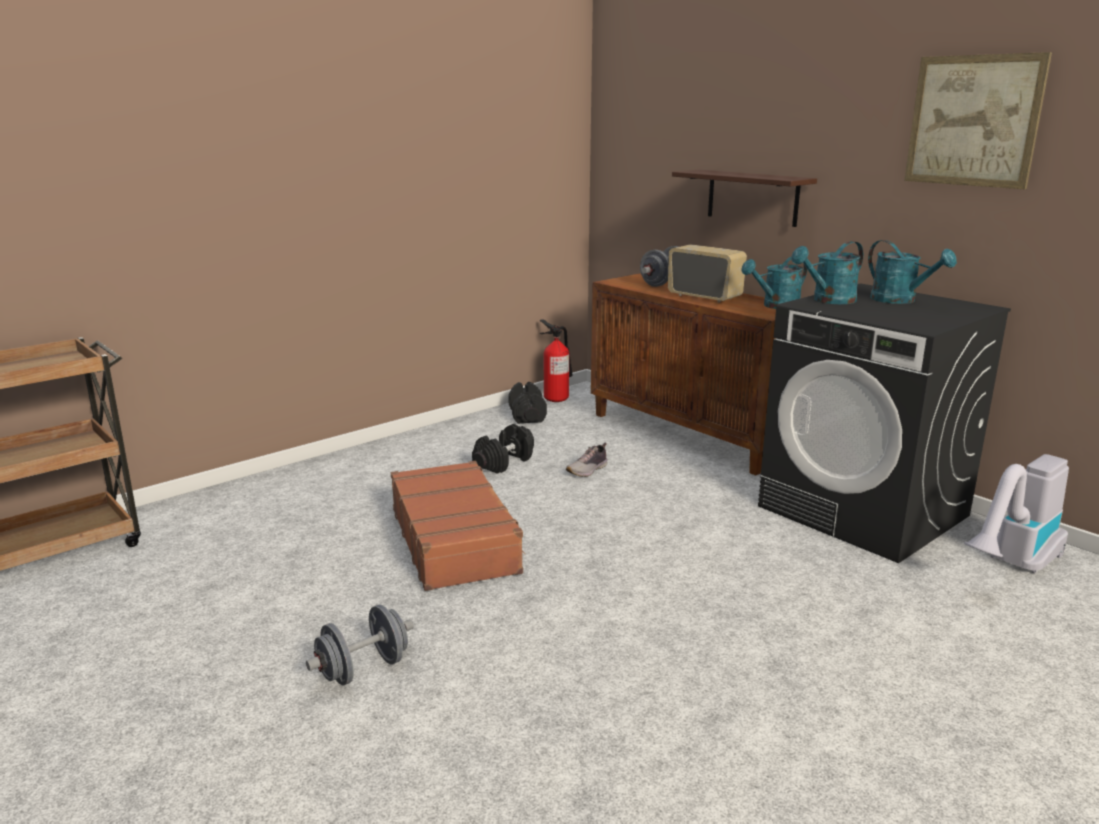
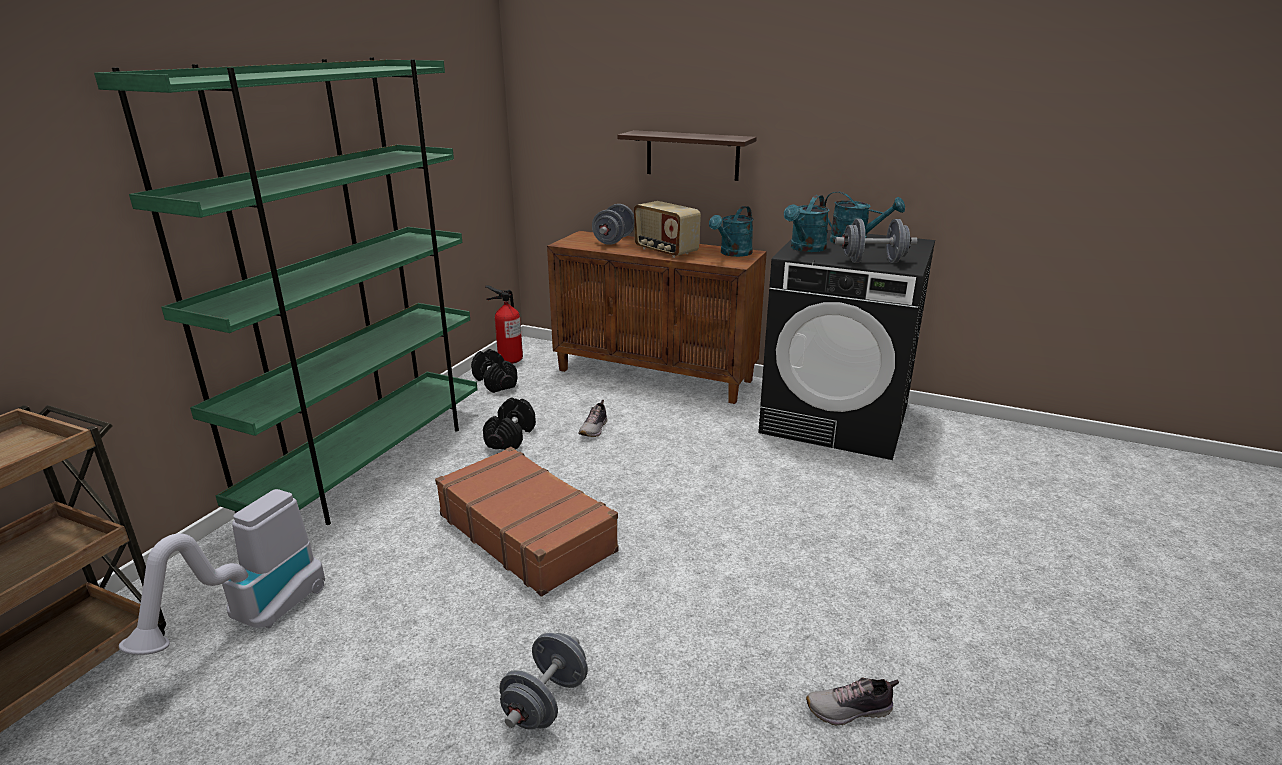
camera: 25 degrees left, 5 degrees up
radio [668,244,747,303] -> radio turned 150 degrees counterclockwise [634,201,701,258]
picture [904,52,1052,189] -> none
vacuum cleaner [964,454,1069,574] -> vacuum cleaner moved to [119,489,325,655]
none -> green bookcase [94,57,478,525]
none -> shoe [806,677,899,726]
none -> grey dumbbell [835,219,917,263]

